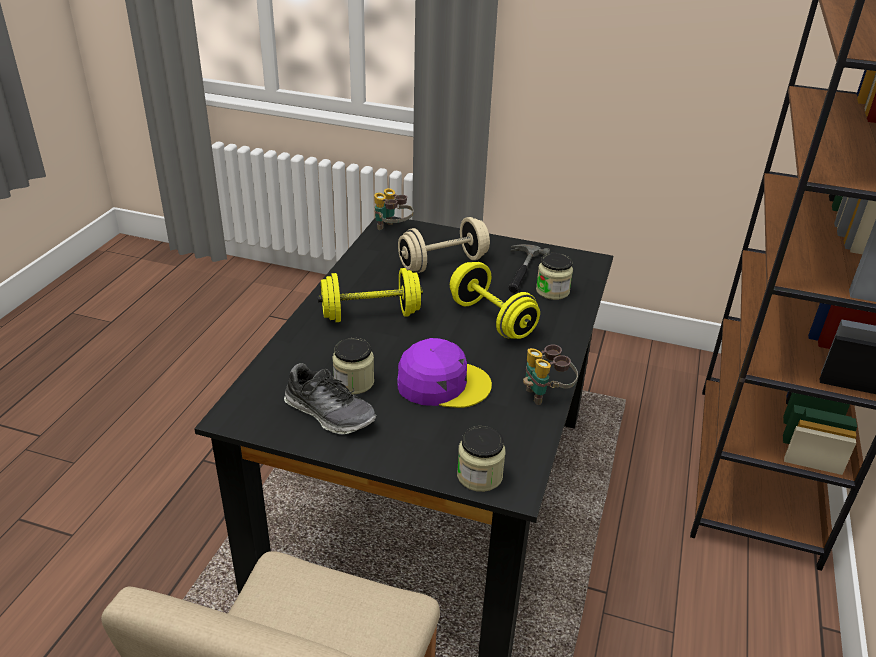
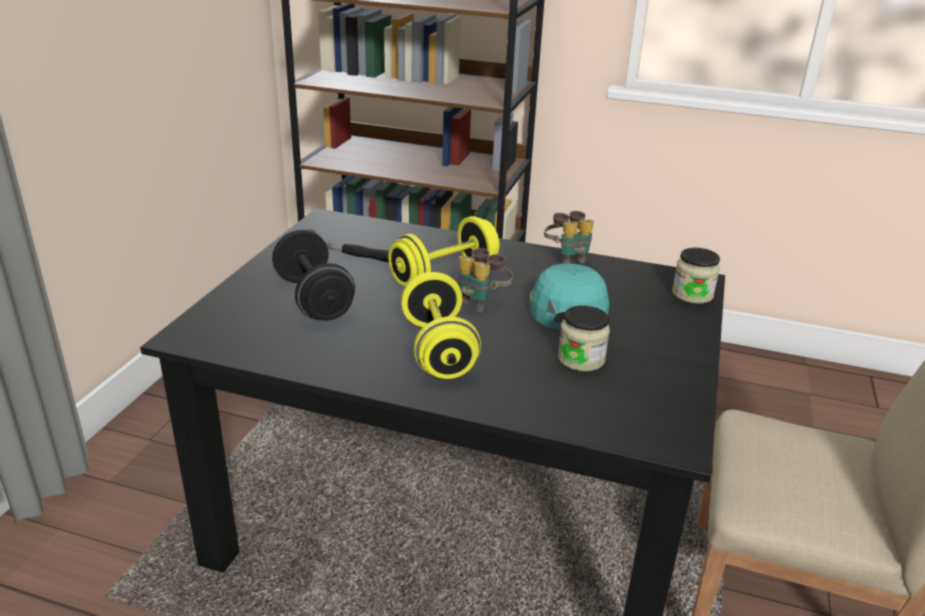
camera: 90 degrees left, 5 degrees down
shoe [284,363,377,434] -> none
binoculars [374,188,413,230] -> binoculars moved to [459,248,513,313]
purple cap [397,338,492,408] -> turquoise cap [530,263,609,330]
beige dumbbell [398,217,490,273] -> black dumbbell [272,230,355,320]
jar [536,253,573,300] -> none

